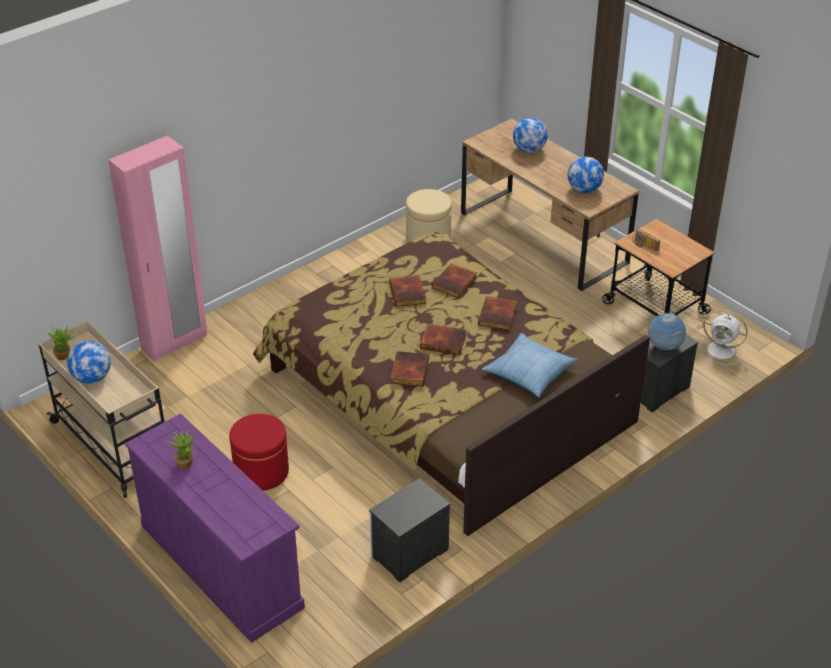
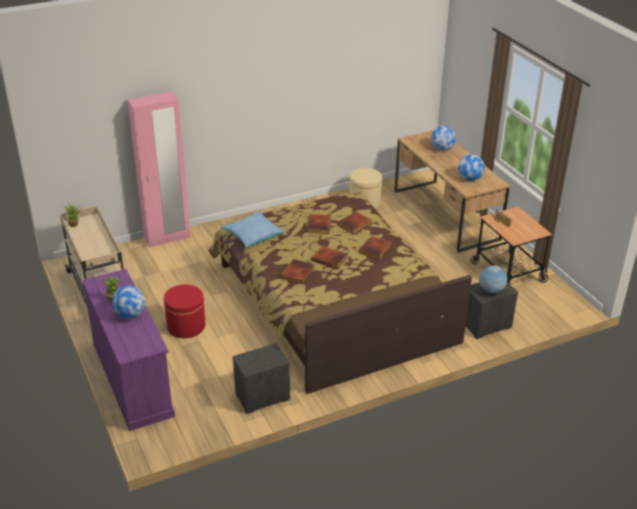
camera: 15 degrees right, 5 degrees down
globe [67,341,111,384] -> globe moved to [112,286,145,319]
pillow [482,333,578,398] -> pillow moved to [221,211,286,248]
white fan [699,310,747,365] -> none

